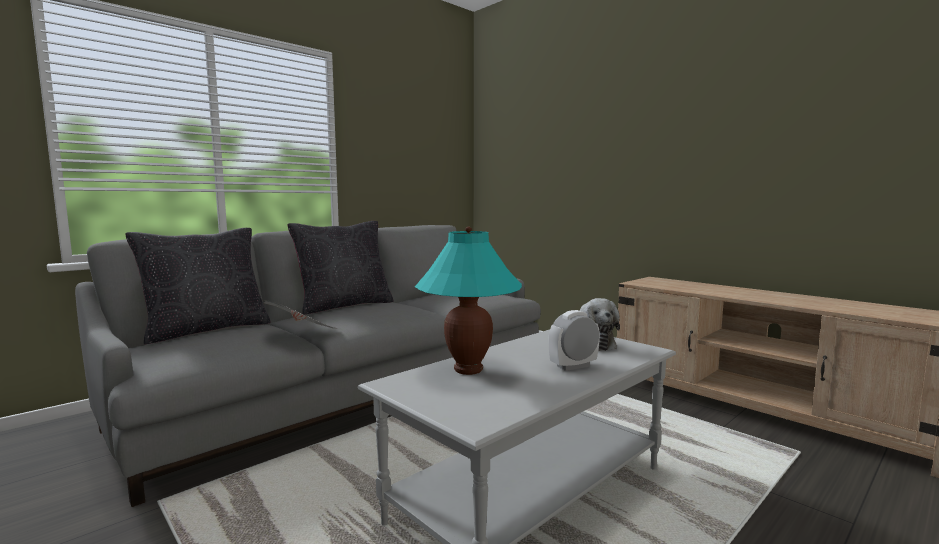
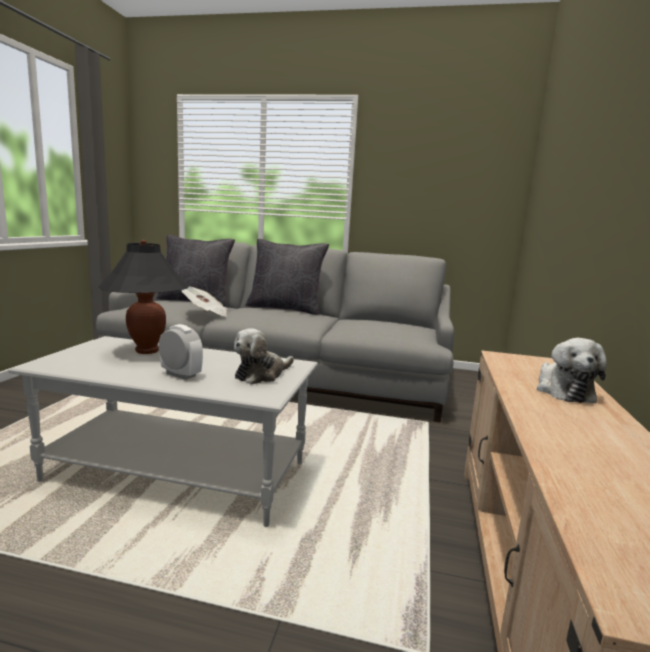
camera: 55 degrees right, 5 degrees up
turquoise table lamp [414,227,522,375] -> black table lamp [98,240,189,354]
none -> plush toy [537,338,607,403]

